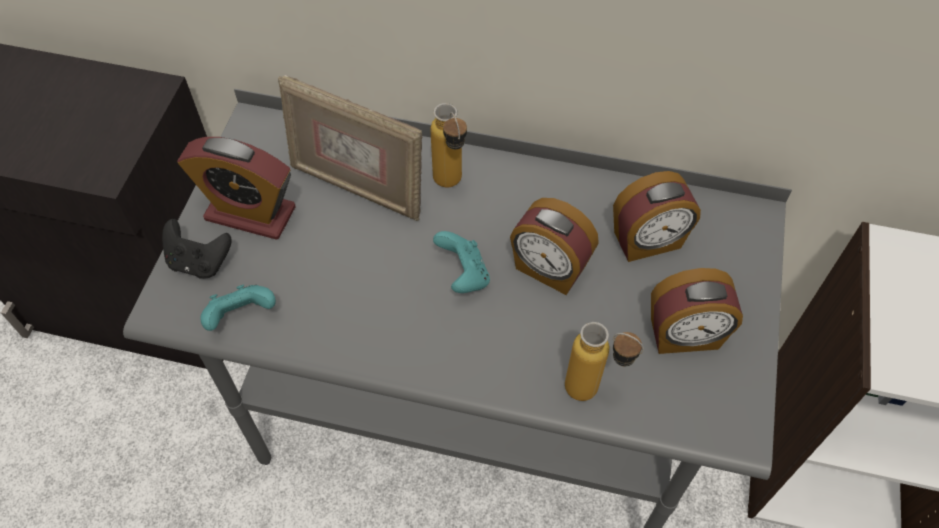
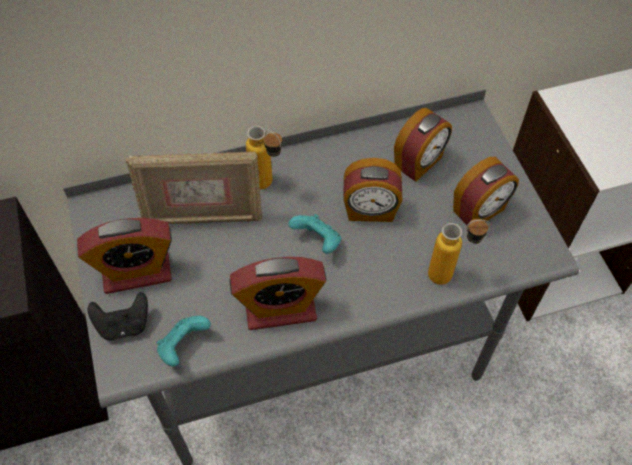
camera: 30 degrees left, 0 degrees up
none -> alarm clock [229,257,327,330]

